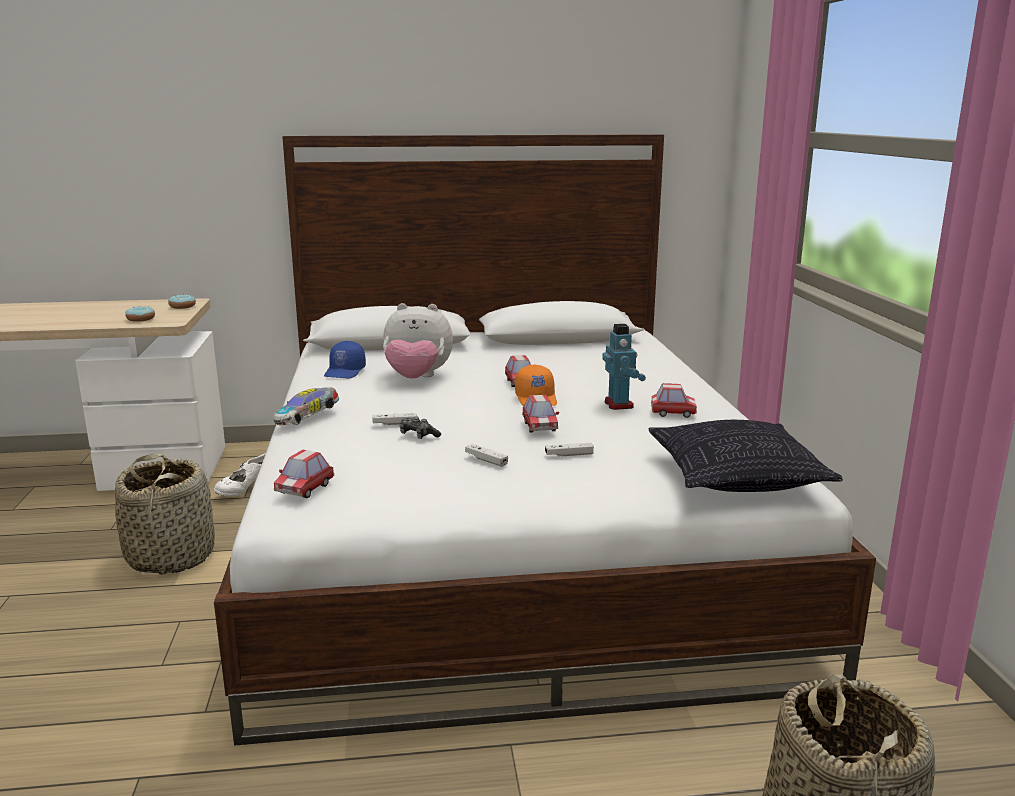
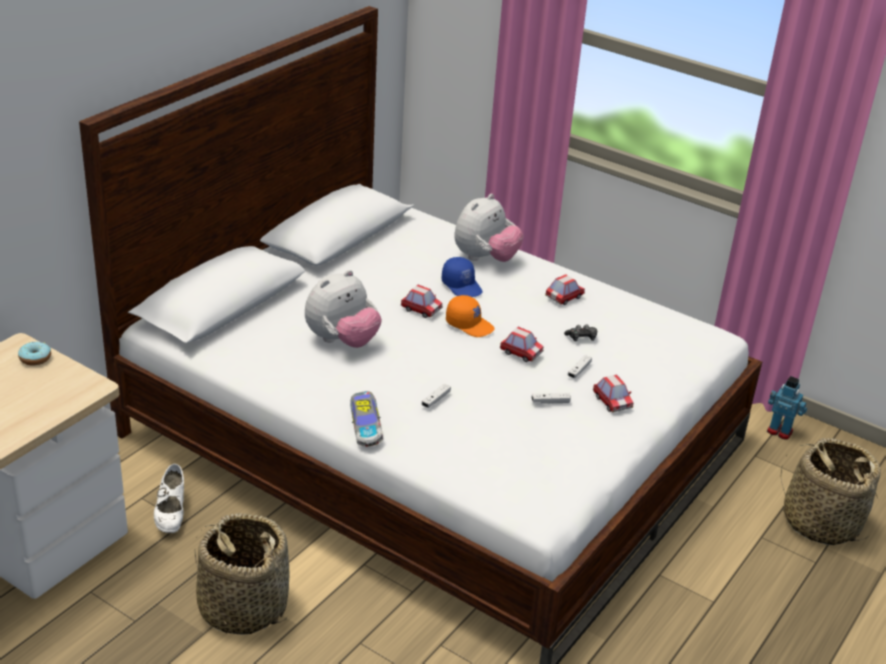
camera: 50 degrees left, 15 degrees up
donut [125,306,155,322] -> none
toy car [274,450,334,498] -> toy car moved to [593,375,634,413]
blue cap [324,341,366,378] -> blue cap moved to [441,257,483,297]
game controller [399,417,441,439] -> game controller moved to [564,324,597,341]
toy robot [602,324,646,410] -> toy robot moved to [767,376,807,440]
pillow [649,420,843,492] -> none
none -> plush toy [454,194,524,262]

